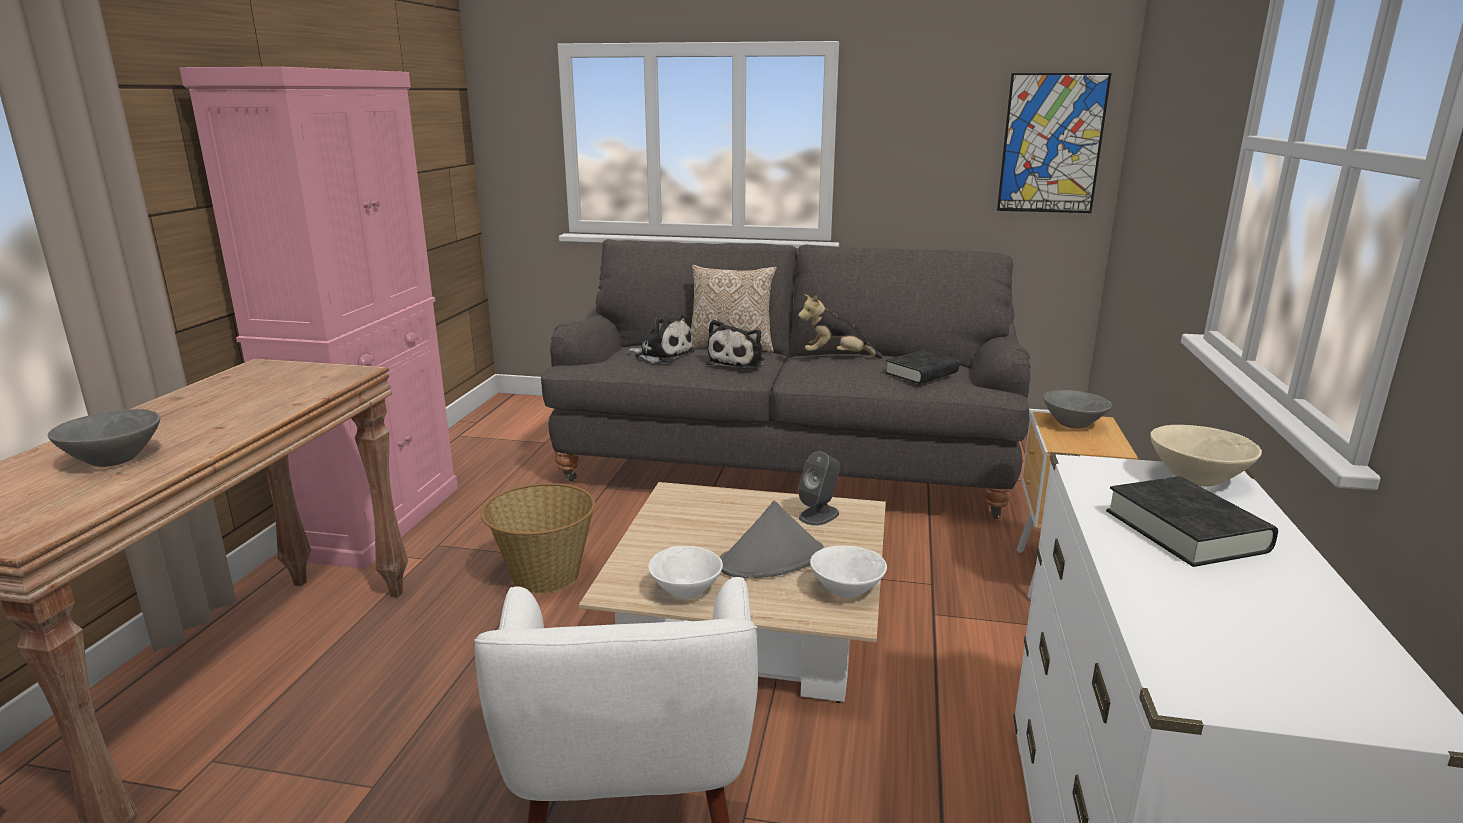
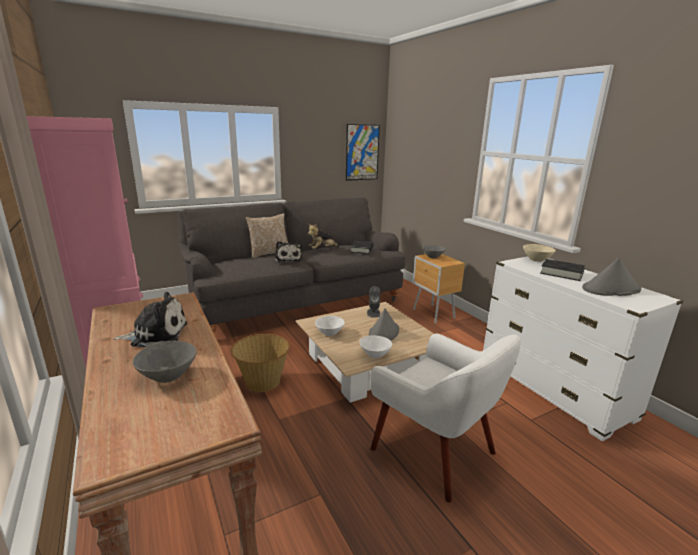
camera: 40 degrees left, 0 degrees up
plush toy [628,315,695,363] -> plush toy moved to [113,292,187,347]
white bowl [810,546,887,598] -> white bowl moved to [315,316,345,336]
none -> grey hat [582,258,642,296]

